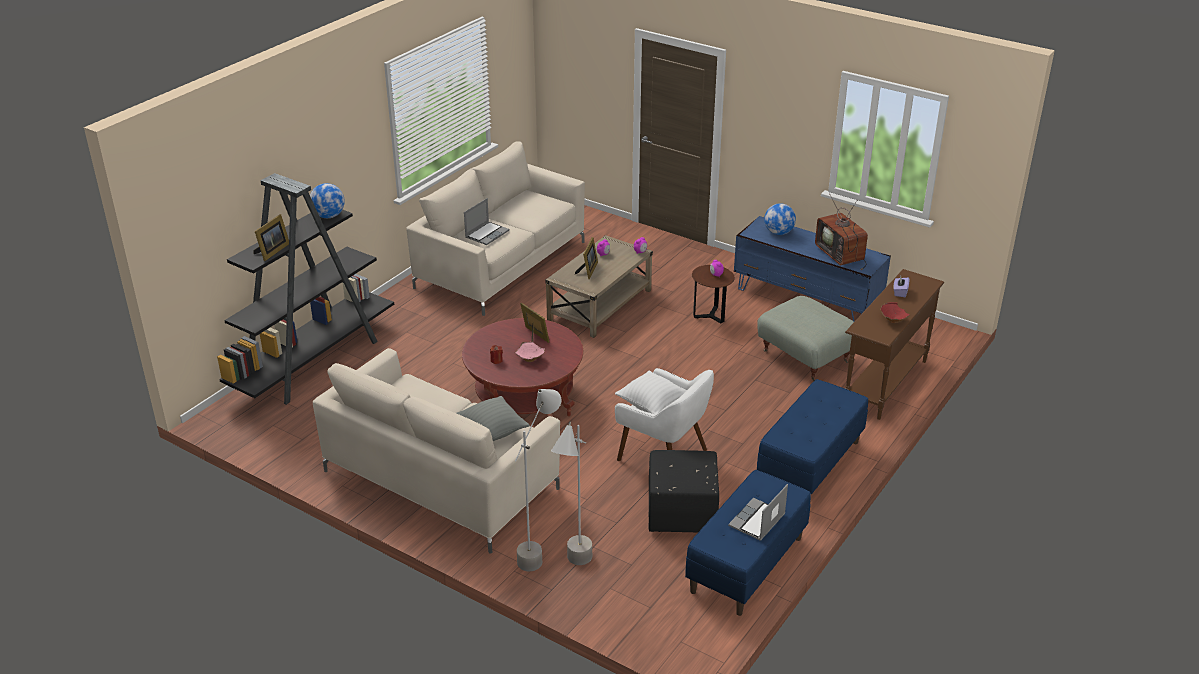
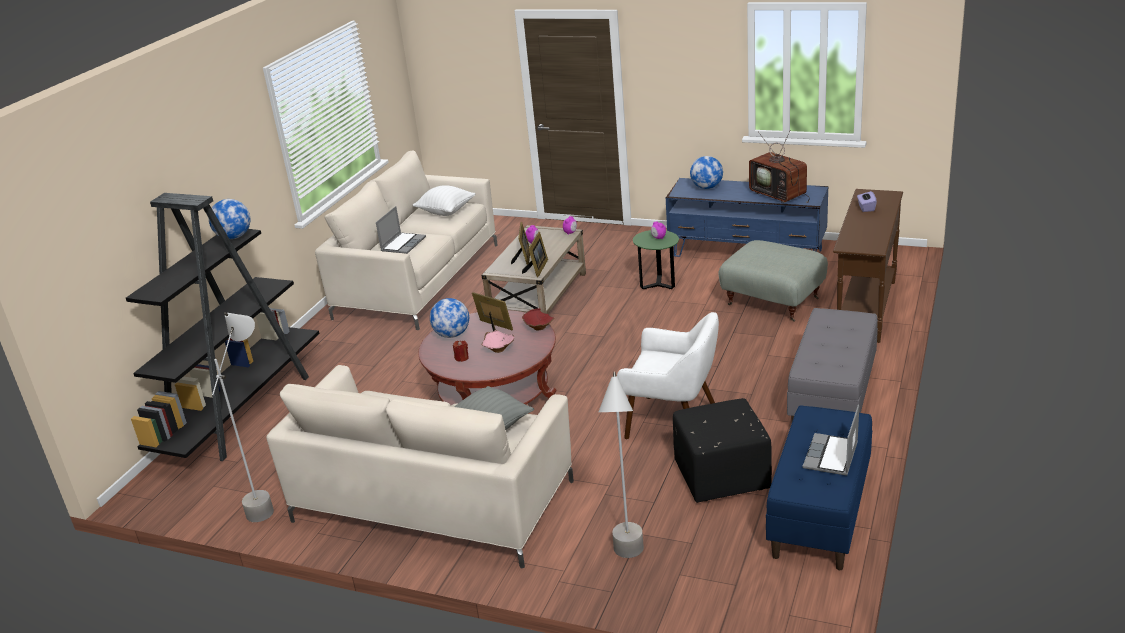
camera: 10 degrees left, 5 degrees down
picture frame [253,214,289,261] -> picture frame moved to [522,232,548,277]
grey floor lamp [515,389,561,571] -> grey floor lamp moved to [212,312,274,522]
white pillow [615,371,687,414] -> white pillow moved to [412,185,476,216]
brown side table [692,265,735,324] -> green side table [633,230,679,289]
blue bench [757,379,868,494] -> grey bench [787,308,878,421]
red bowl [880,302,910,323] -> red bowl moved to [522,308,555,330]
none -> globe [430,298,469,338]

